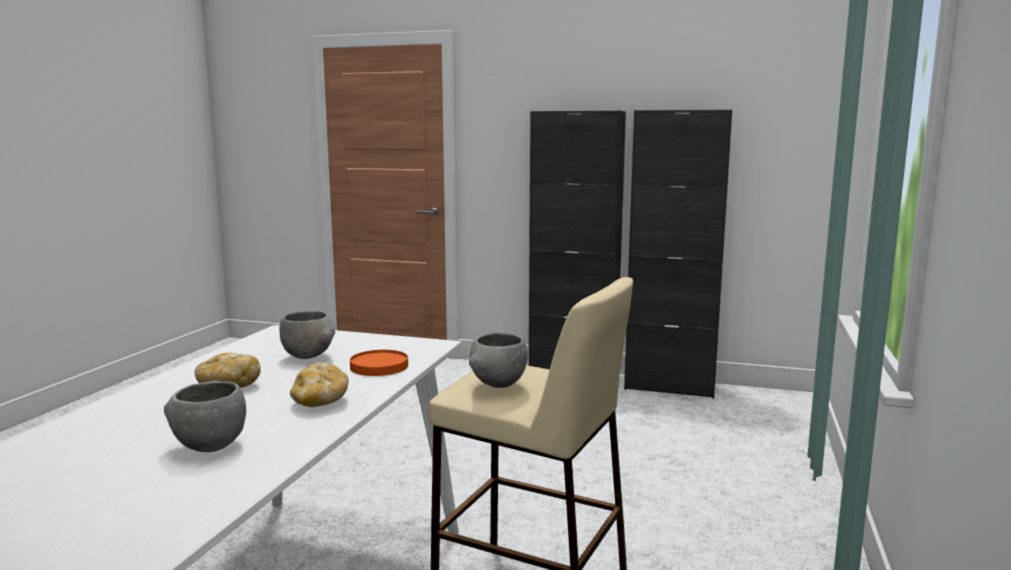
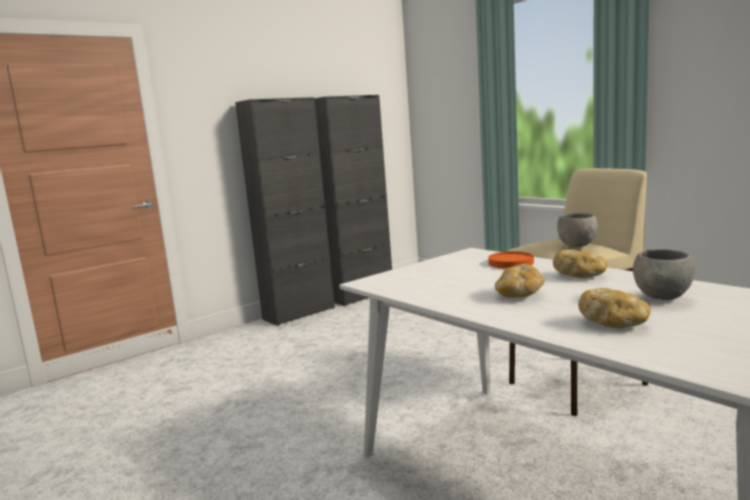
camera: 55 degrees left, 0 degrees up
grey bowl [279,311,335,359] -> none
none -> bread [578,288,651,328]

